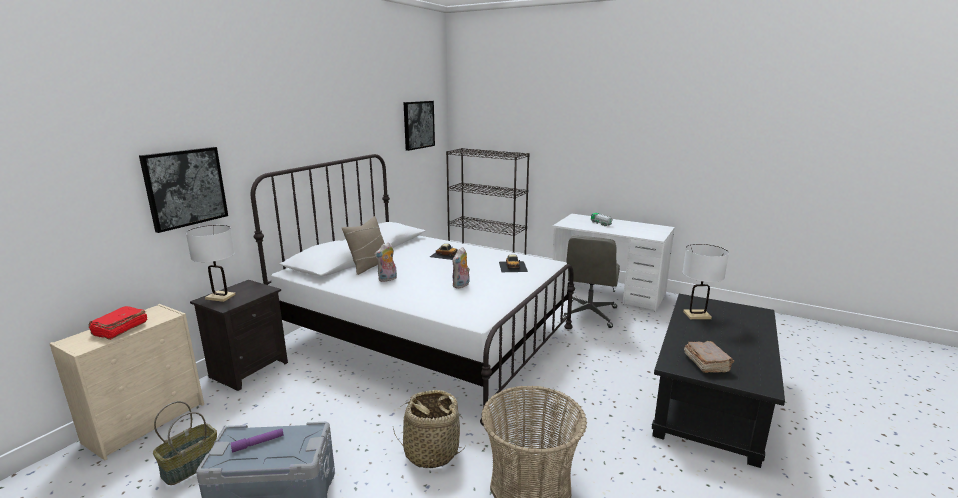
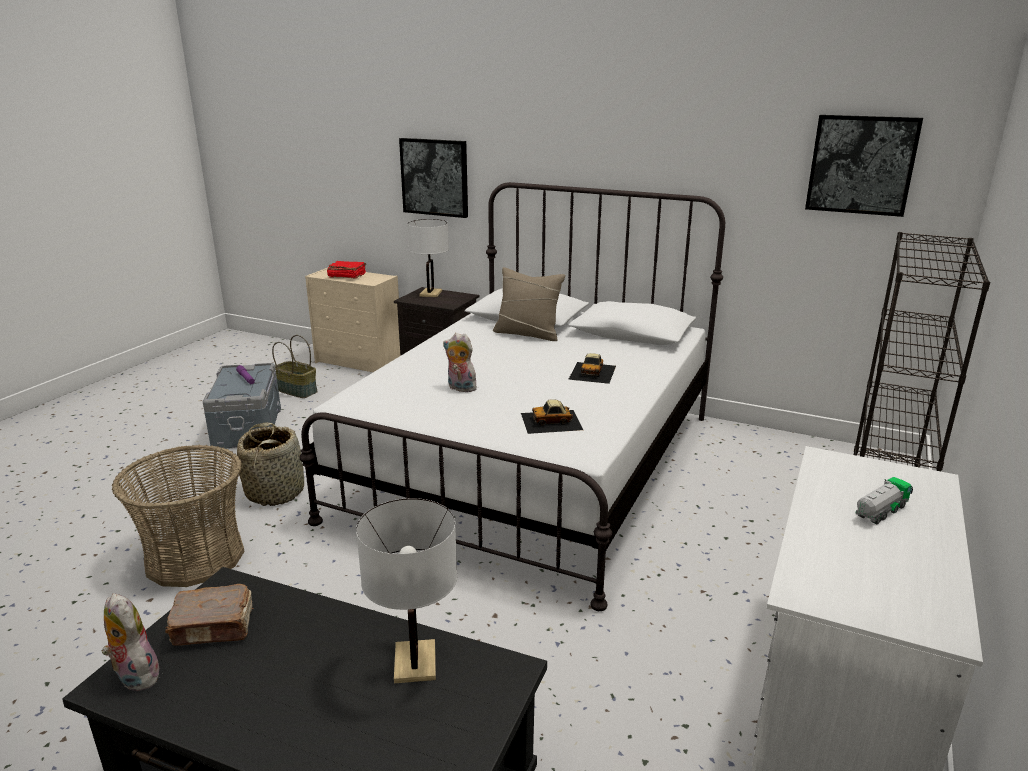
camera: 85 degrees right, 5 degrees up
plush toy [374,242,397,282] -> plush toy moved to [101,593,160,691]
grey office chair [560,236,620,328] -> none

